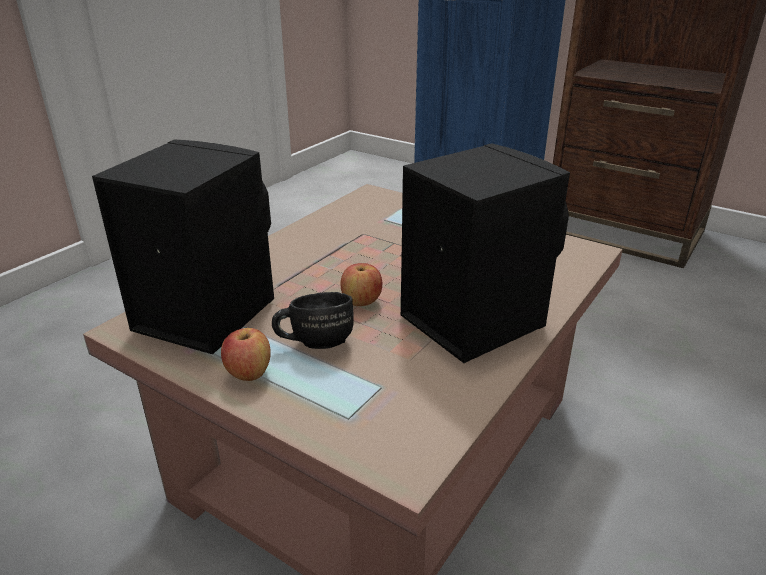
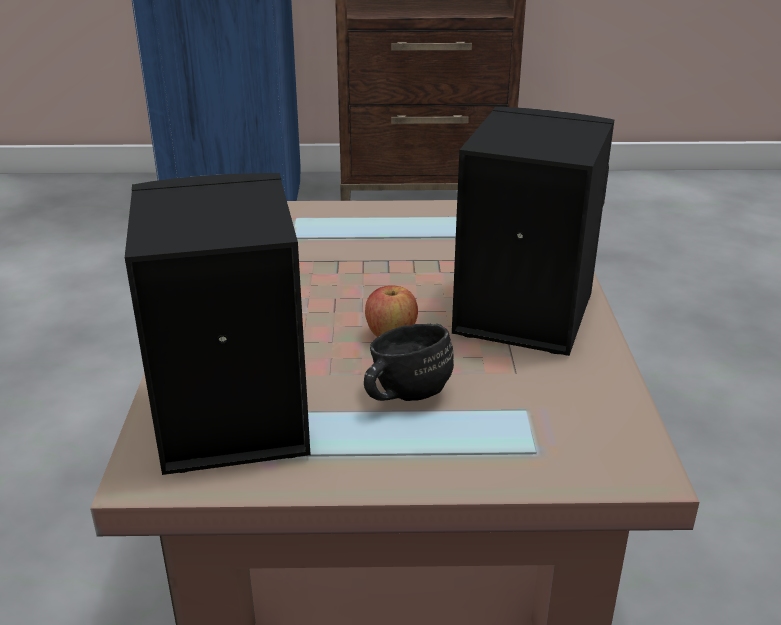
camera: 35 degrees left, 0 degrees up
apple [221,328,271,381] -> none

